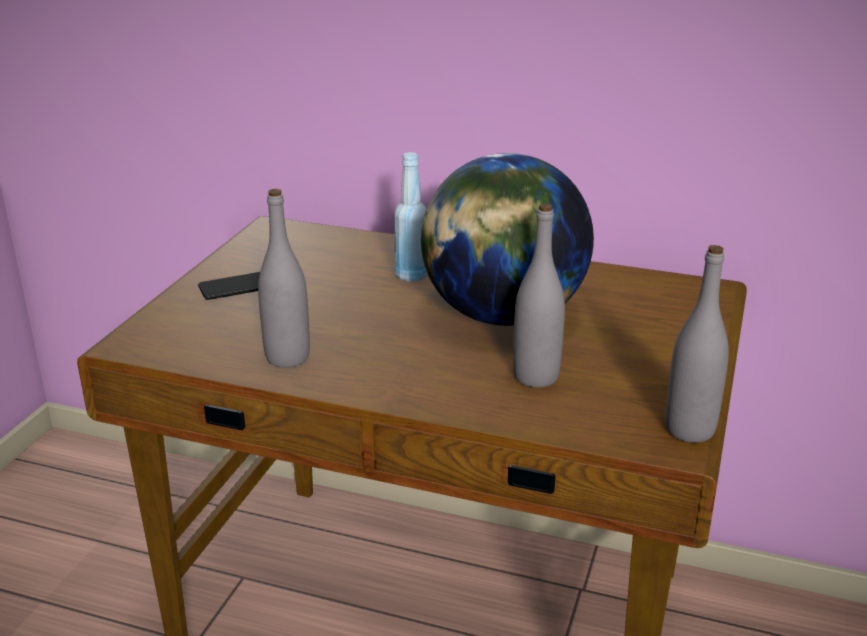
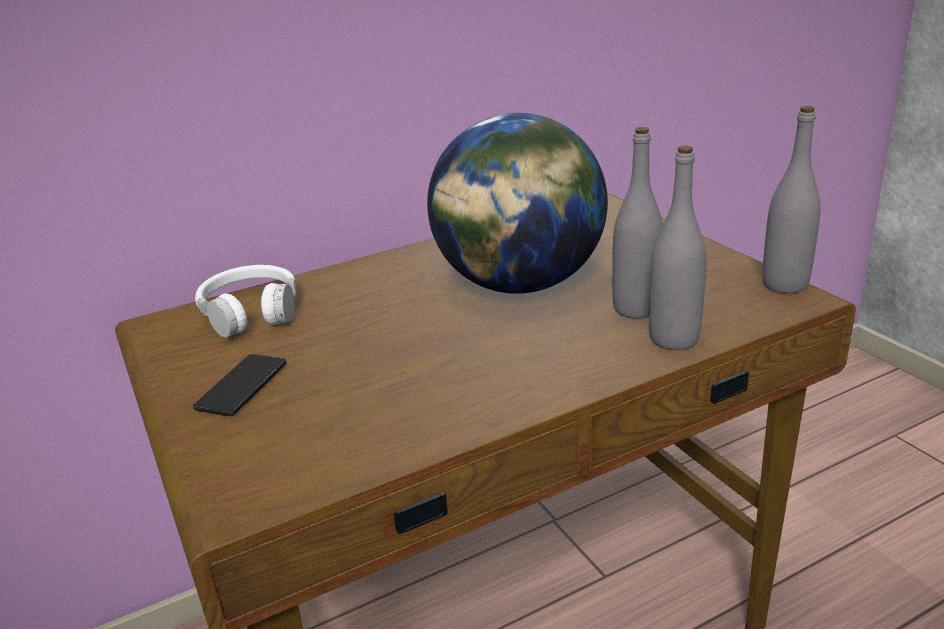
camera: 45 degrees left, 0 degrees up
grey bottle [258,189,310,368] -> grey bottle moved to [649,146,706,350]
blue bottle [394,152,428,282] -> none
none -> white headphones [195,265,297,338]

